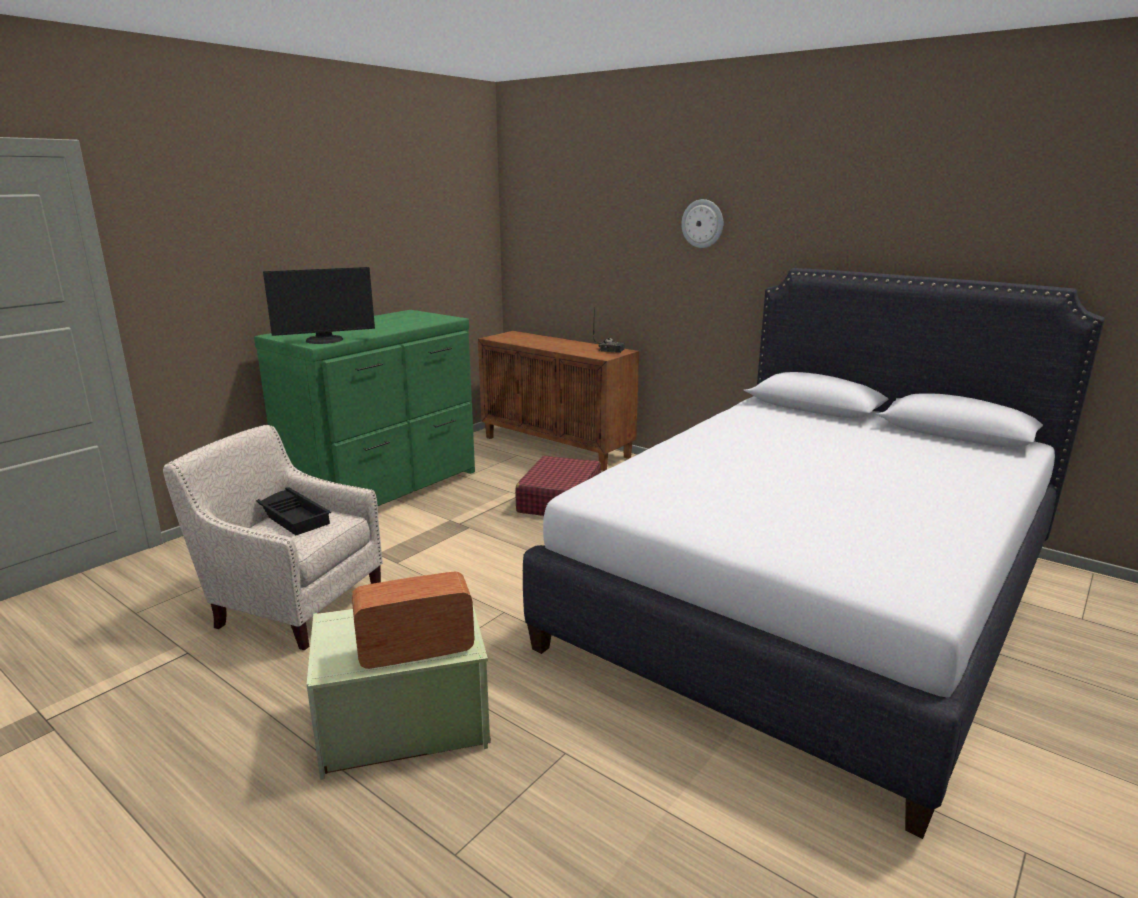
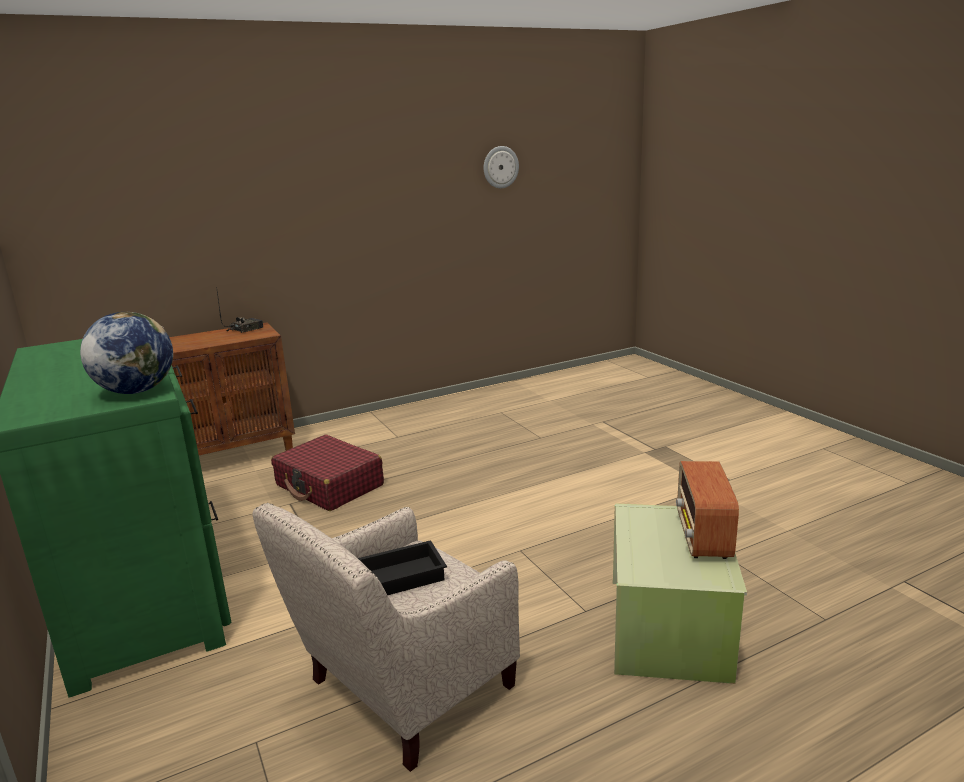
camera: 65 degrees left, 0 degrees up
monitor [263,267,375,344] -> globe [80,312,173,394]
white bed [523,268,1105,839] -> none
wall clock [681,199,723,248] -> wall clock moved to [484,146,519,188]

